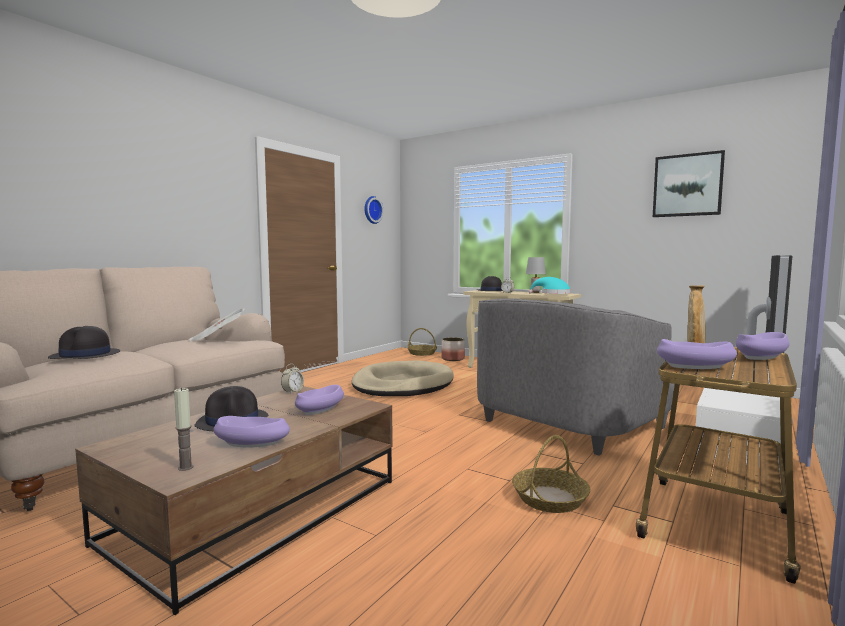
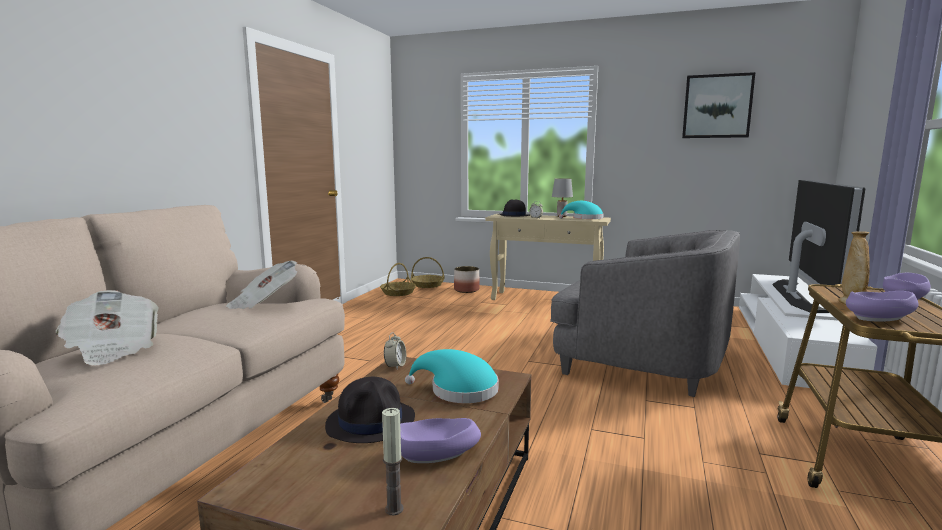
camera: 15 degrees left, 5 degrees up
black hat [48,326,120,359] -> newspaper [56,290,159,366]
purple bowl [295,385,344,415] -> turquoise hat [405,349,499,403]
beige dog bed [351,360,454,396] -> none
wall clock [364,196,384,224] -> none
grey armchair [477,299,675,455] -> grey armchair turned 90 degrees counterclockwise [550,230,740,397]
basket [512,435,590,513] -> basket moved to [380,263,416,296]

